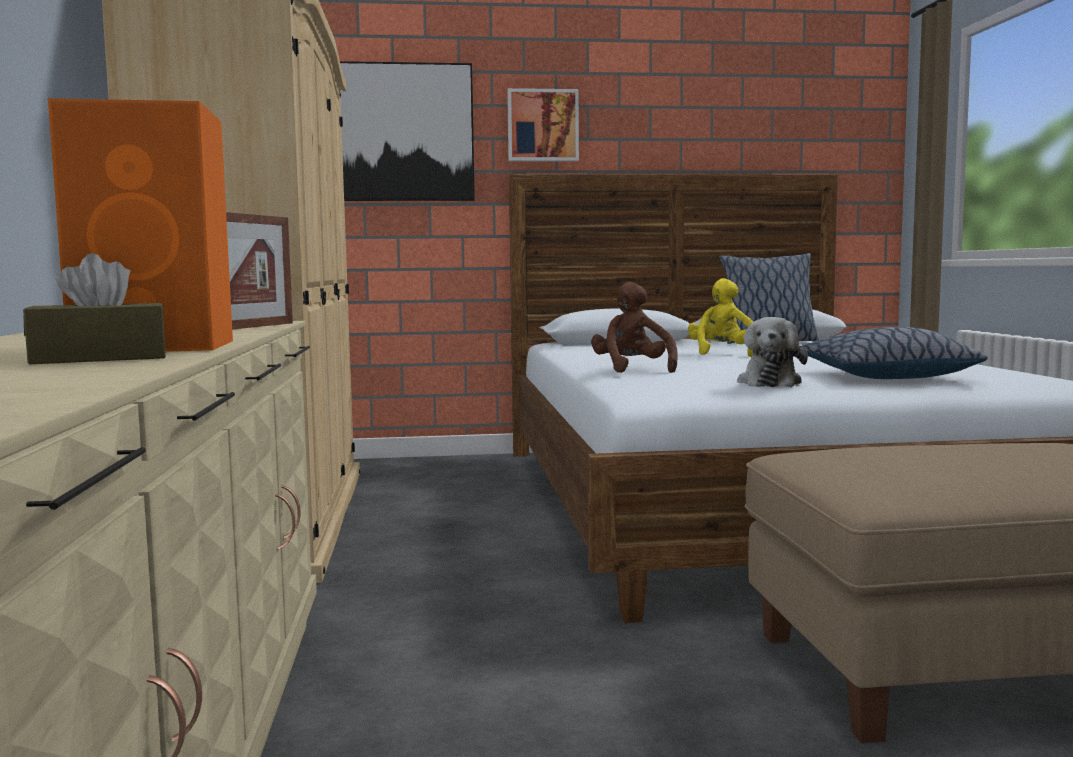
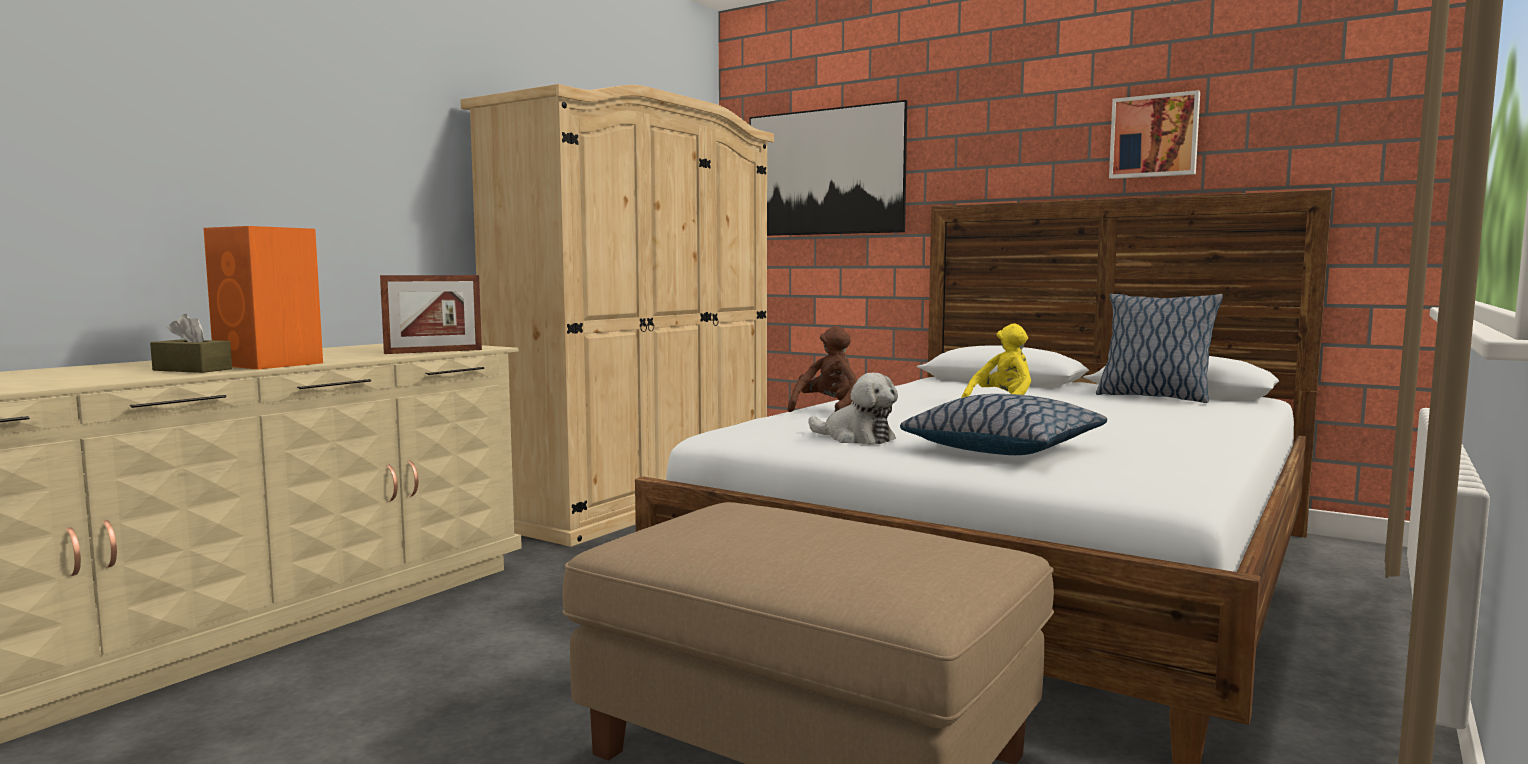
camera: 40 degrees right, 0 degrees up
picture [507,88,579,162] -> picture moved to [1109,90,1200,179]
plush toy [737,317,808,387] -> plush toy turned 105 degrees counterclockwise [808,373,898,445]

